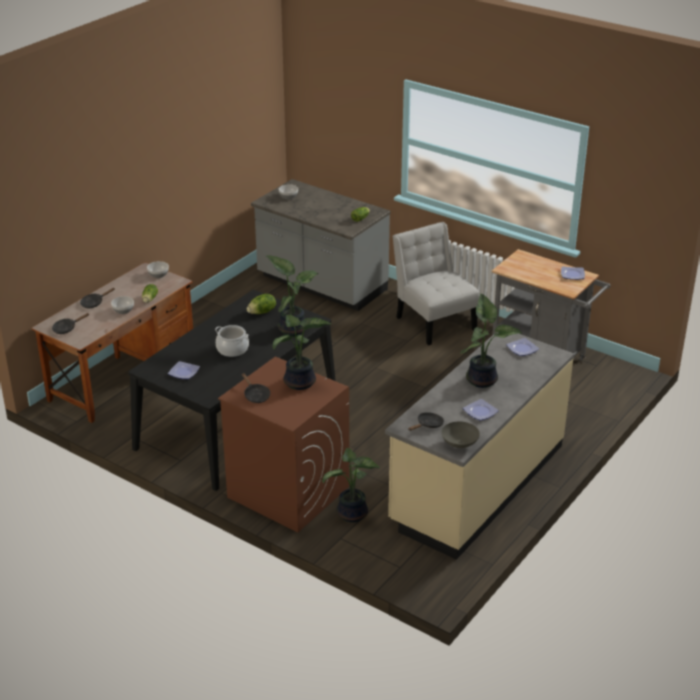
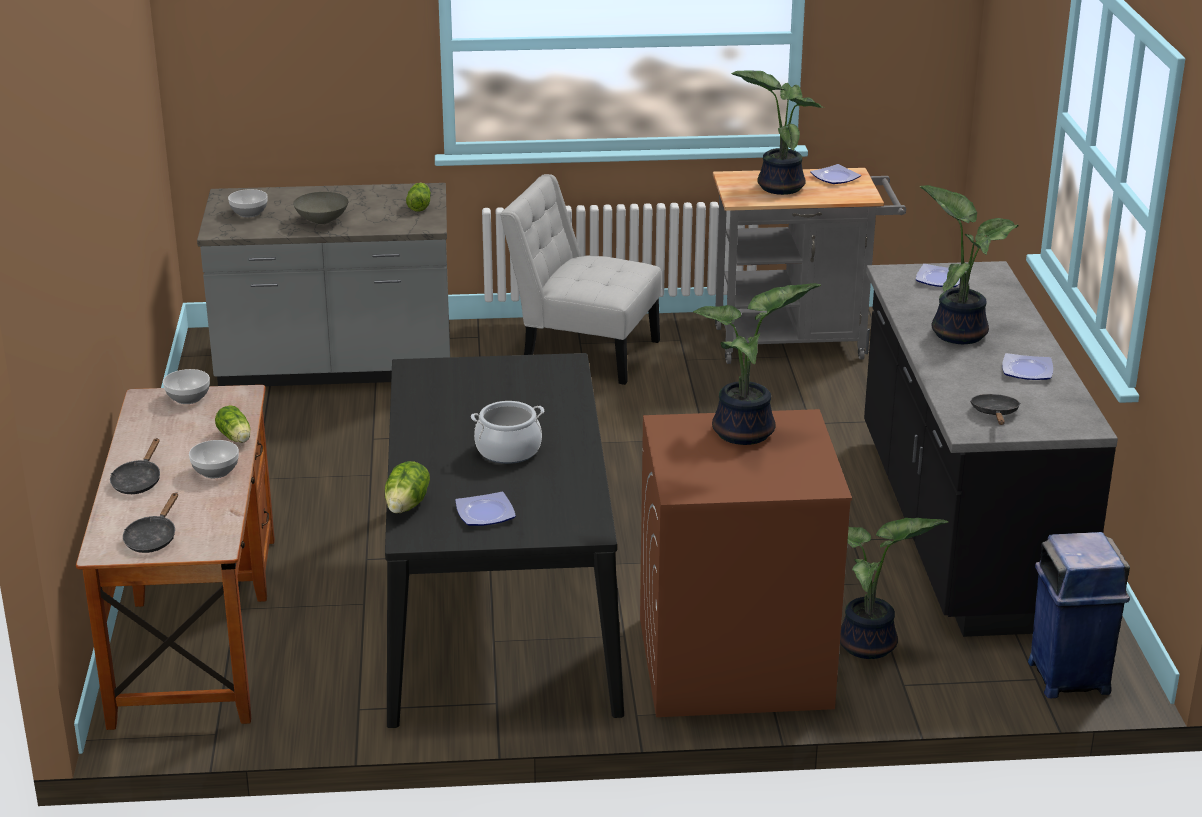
camera: 40 degrees left, 5 degrees down
black frying pan [242,373,270,403] -> none
lettuce [247,294,276,314] -> lettuce moved to [385,461,430,514]
potted plant [266,255,318,336] -> potted plant moved to [731,70,824,195]
beige counter [385,332,574,560] -> black counter [864,261,1118,637]
grey bowl [442,421,480,448] -> grey bowl moved to [293,192,348,224]
none -> blue trash can [1028,532,1130,698]

